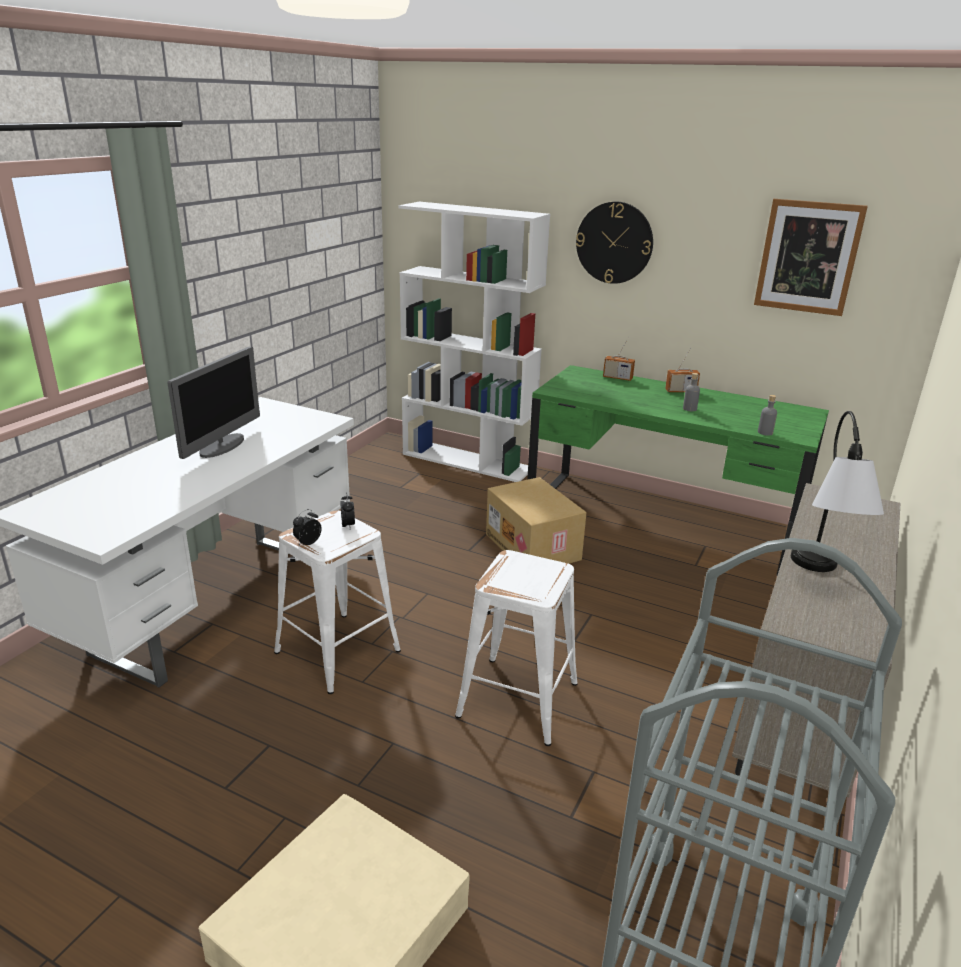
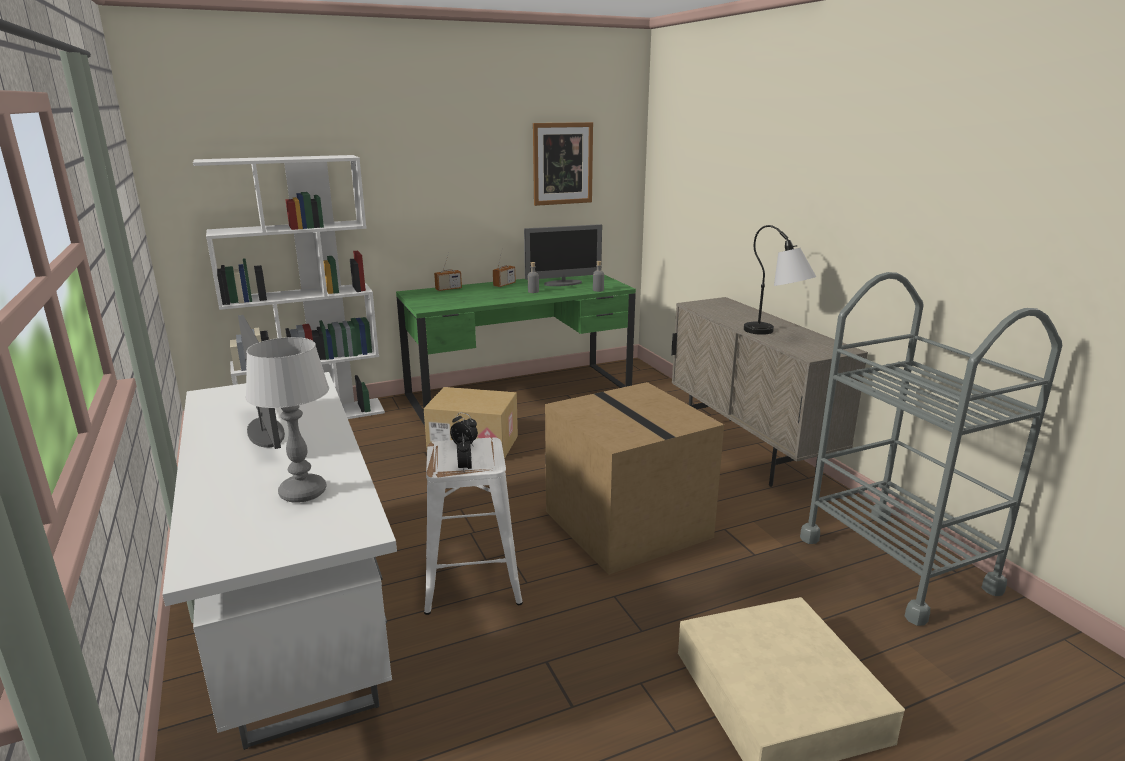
camera: 50 degrees left, 5 degrees down
white stool [455,550,578,746] -> cardboard box [545,382,724,575]
wall clock [576,201,653,284] -> none
none -> table lamp [246,337,329,503]
none -> monitor [524,224,602,286]

